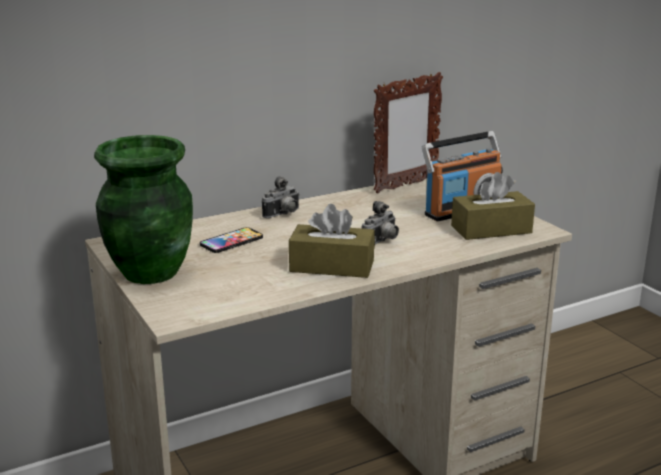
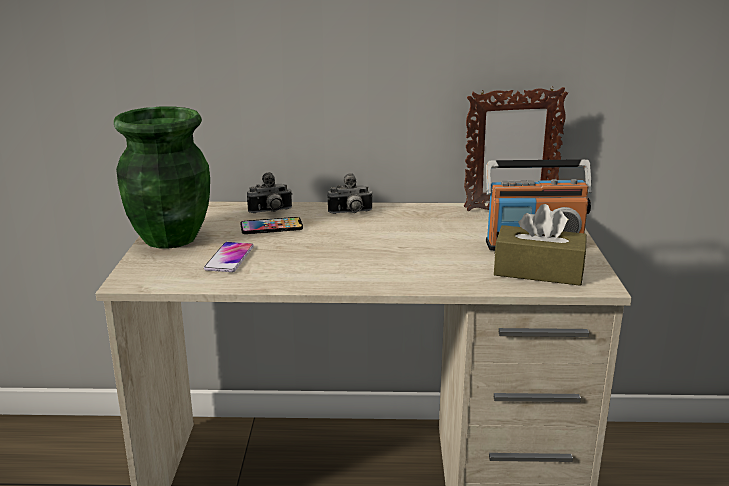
camera: 30 degrees right, 0 degrees up
brown tissue box [289,204,375,278] -> none
camera [362,201,399,244] -> camera moved to [247,172,292,213]
none -> phone [204,242,254,272]

